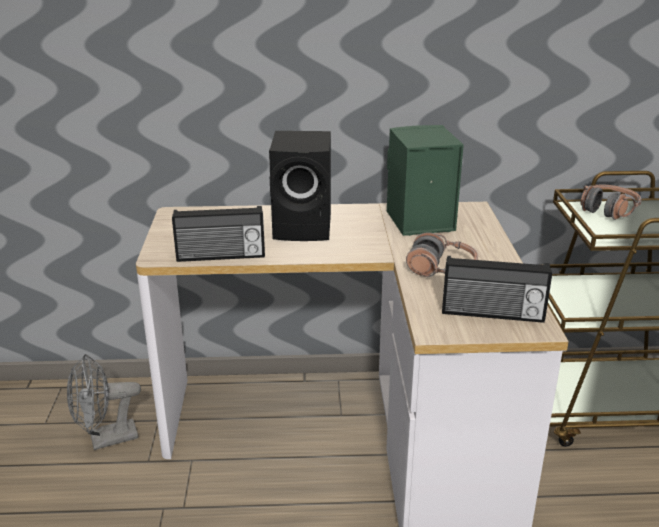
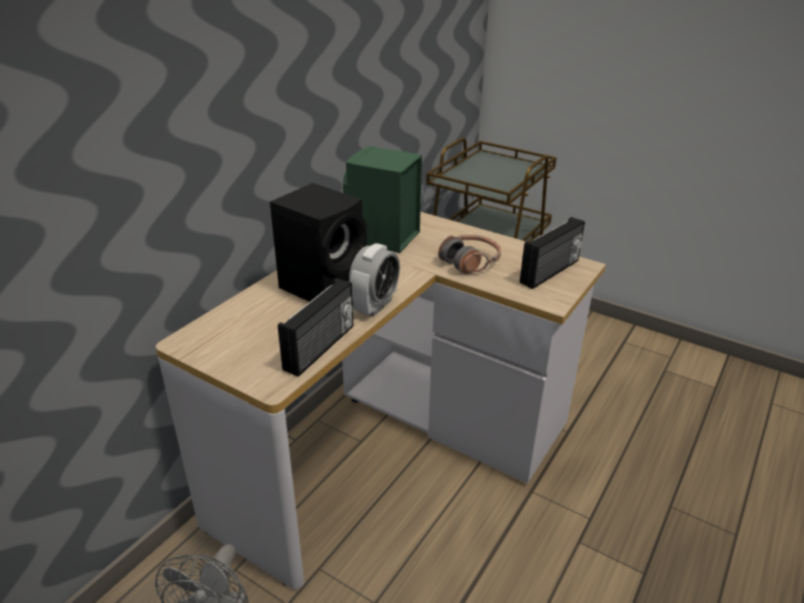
camera: 55 degrees left, 5 degrees up
headphones [581,185,642,220] -> none
none -> alarm clock [349,243,400,317]

